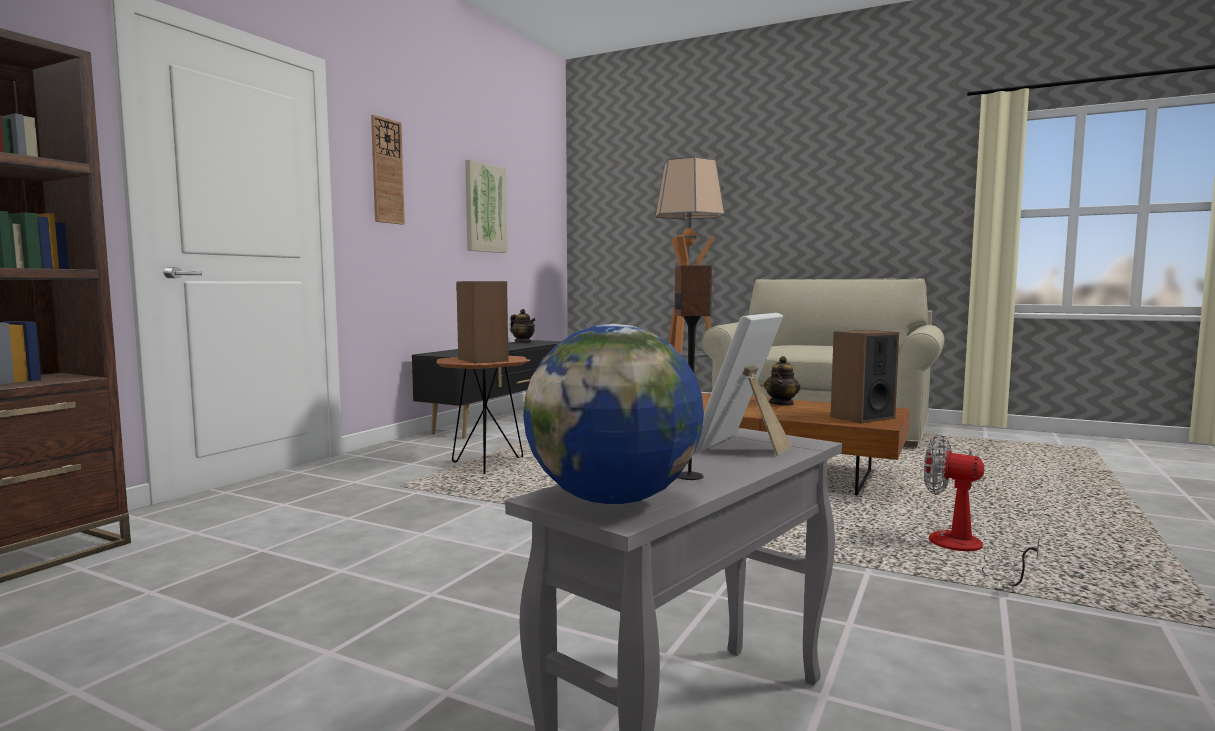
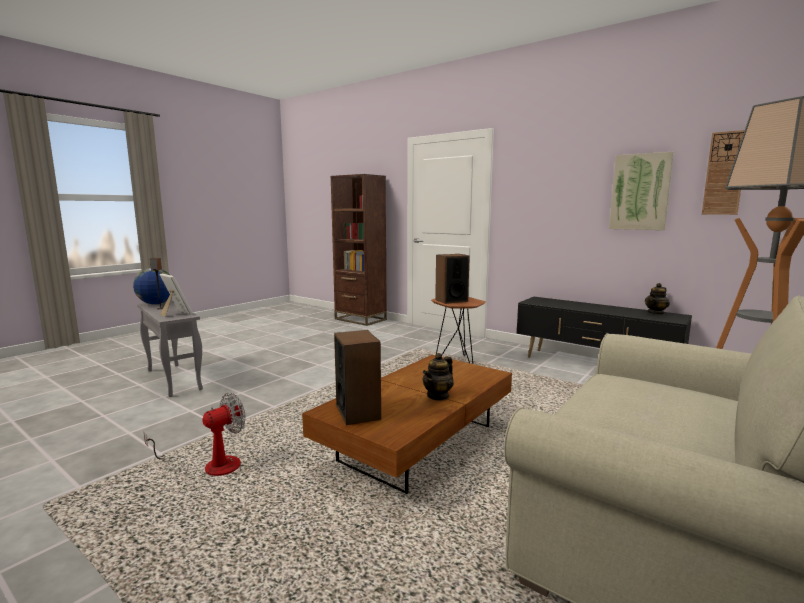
camera: 100 degrees right, 5 degrees up
wall clock [371,115,405,225] -> wall clock moved to [702,130,745,215]
teapot [764,356,800,406] -> teapot turned 90 degrees counterclockwise [423,353,454,401]

